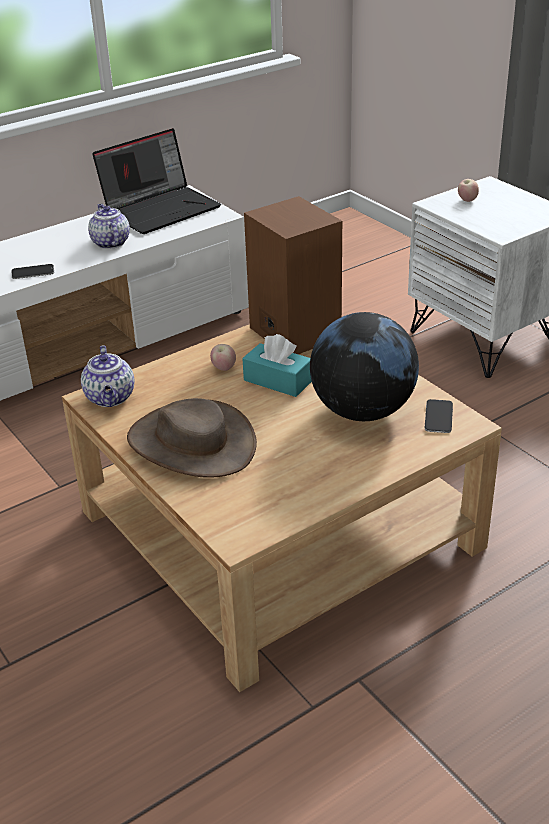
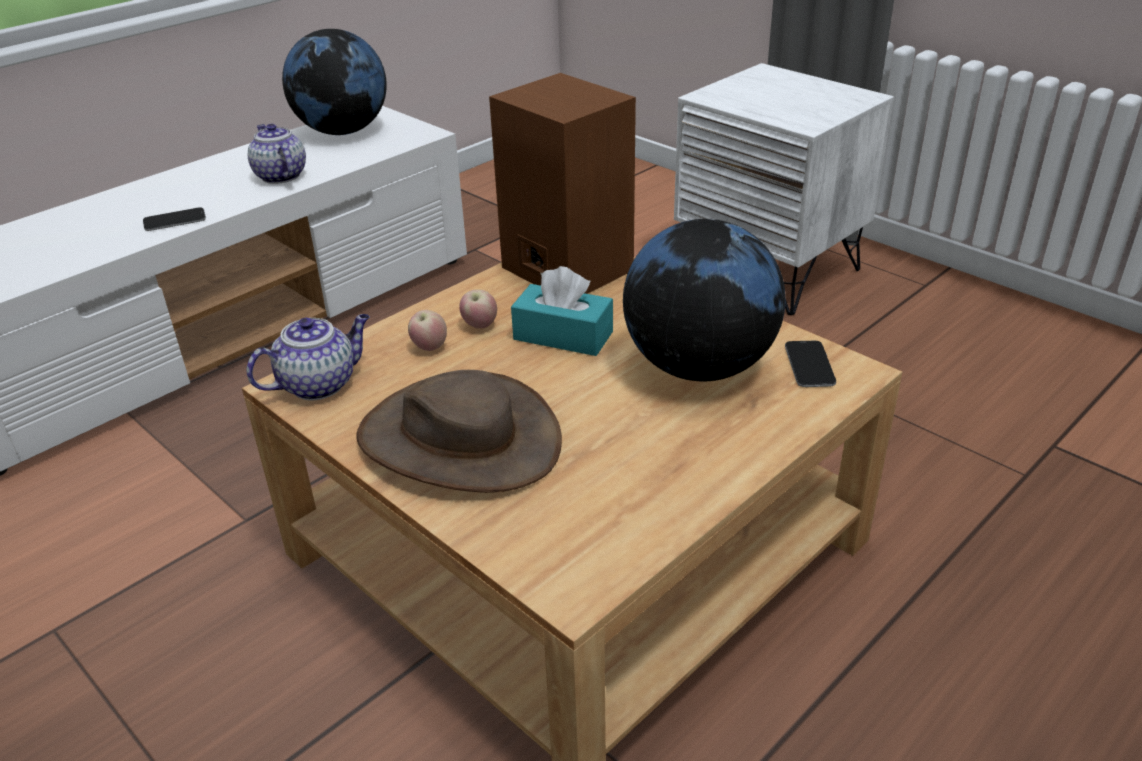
camera: 10 degrees left, 0 degrees up
teapot [81,345,134,407] -> teapot turned 105 degrees counterclockwise [246,314,370,400]
laptop [92,128,221,234] -> globe [282,29,387,135]
apple [458,179,479,202] -> apple moved to [408,310,447,351]

